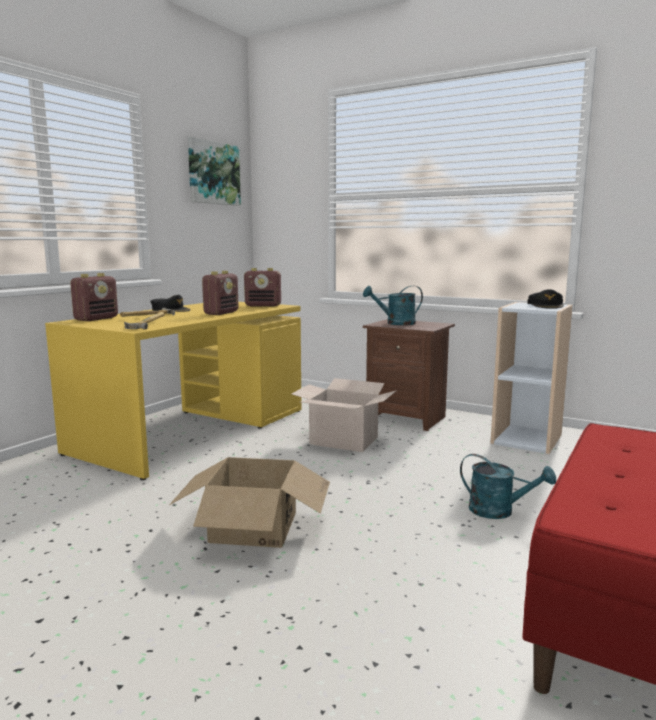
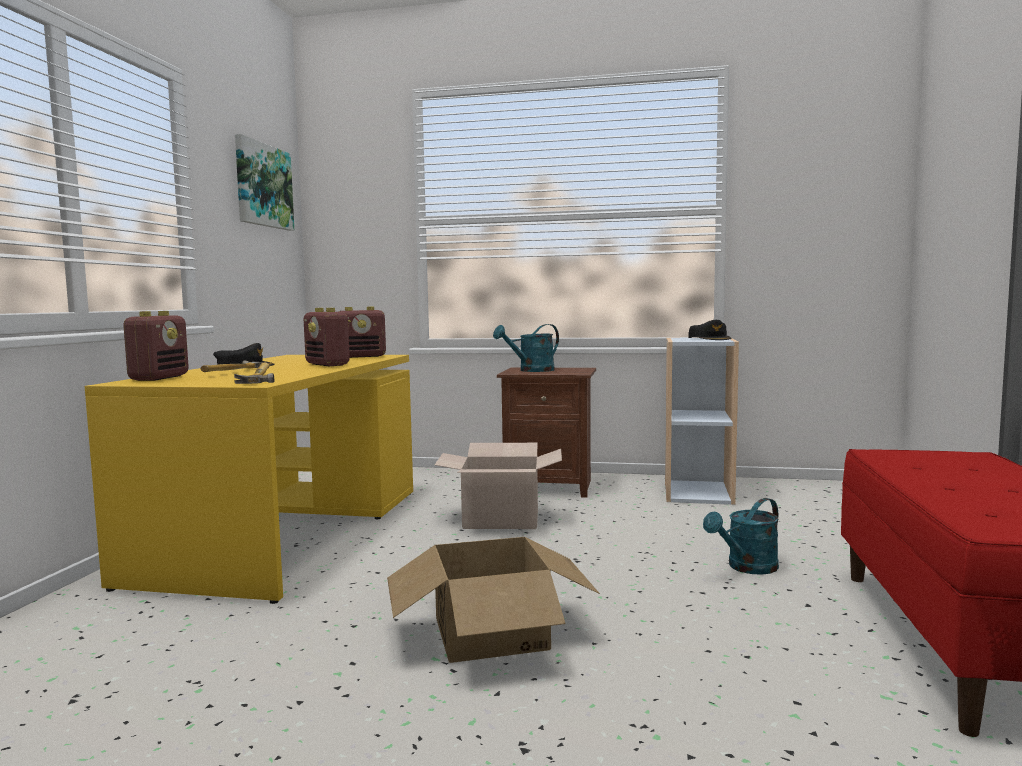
camera: 20 degrees left, 5 degrees down
radio [202,271,238,315] -> radio turned 135 degrees clockwise [304,308,351,366]
turquoise watering can [460,454,556,519] -> turquoise watering can turned 135 degrees clockwise [703,498,779,575]

